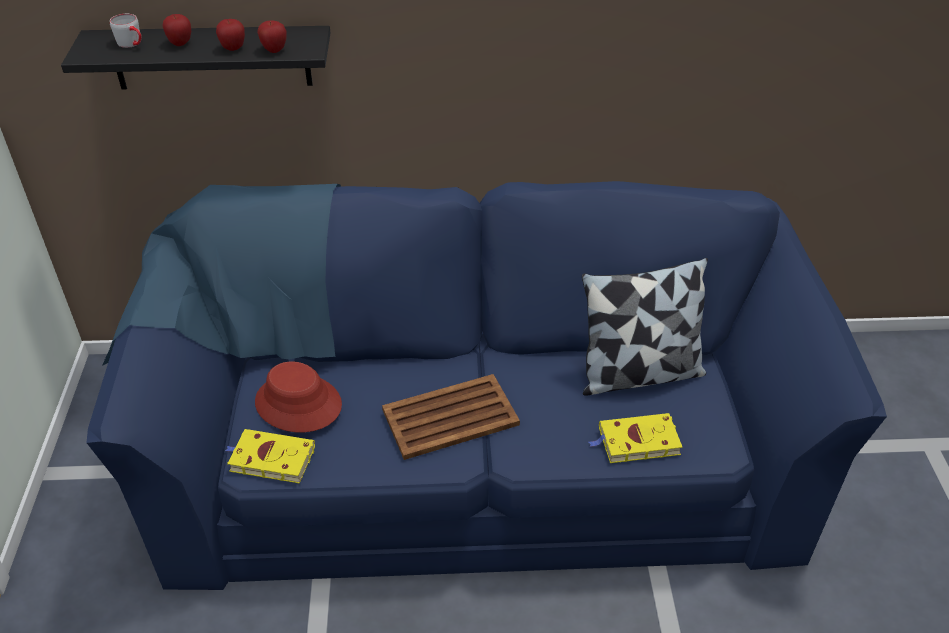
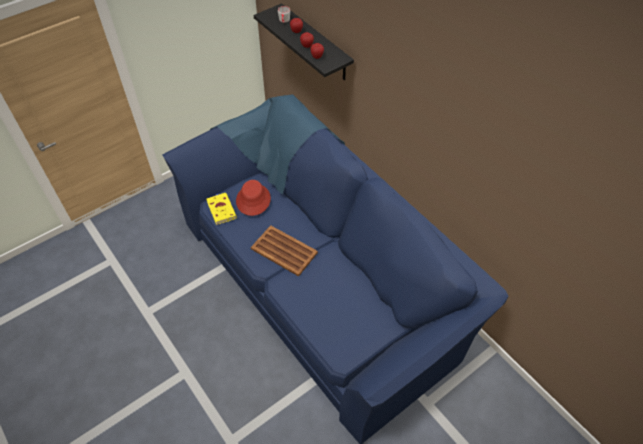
camera: 55 degrees right, 10 degrees up
pillow [582,258,708,396] -> none
yellow book [589,413,683,463] -> none

